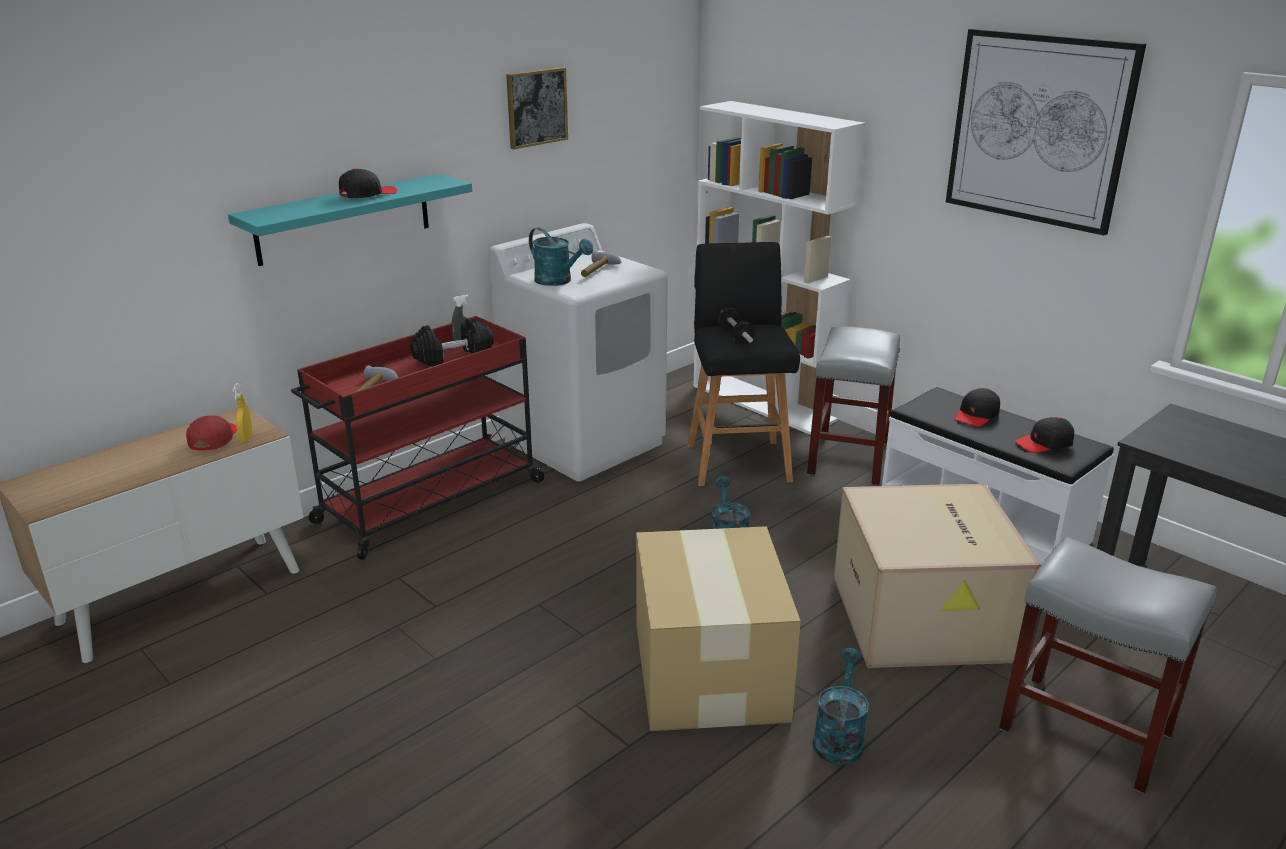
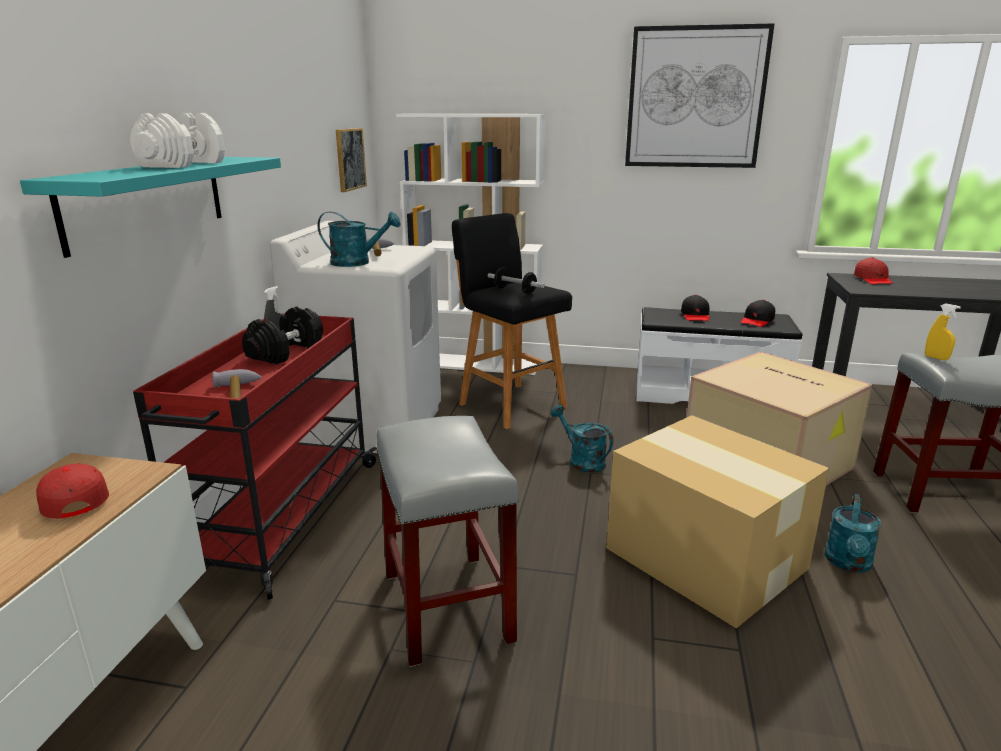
camera: 35 degrees left, 5 degrees down
yellow spray bottle [232,383,253,443] -> yellow spray bottle moved to [925,303,961,360]
black cap [339,169,397,198] -> white dumbbell [130,113,225,168]
picture [506,67,568,149] -> picture moved to [336,128,367,192]
grey stool [807,327,900,485] -> grey stool moved to [376,416,519,667]
turquoise watering can [813,648,869,765] -> turquoise watering can turned 135 degrees counterclockwise [825,494,881,573]
none -> red cap [854,257,893,284]

